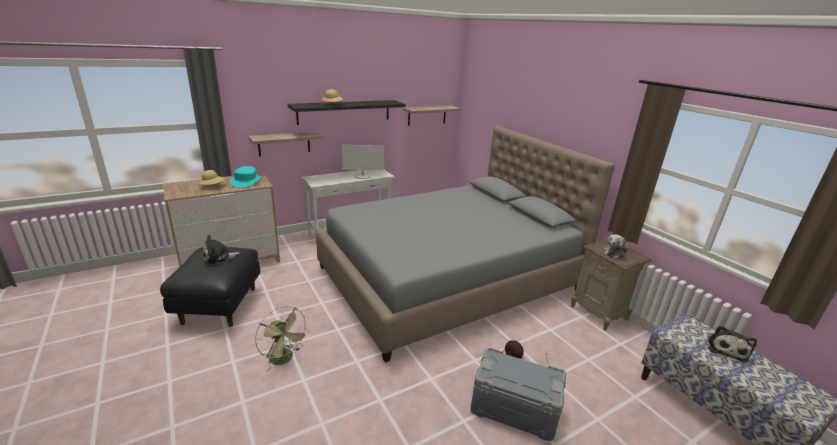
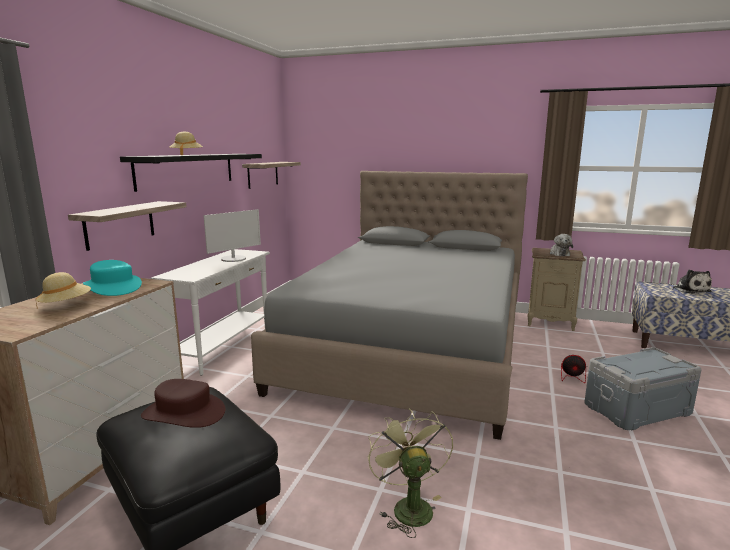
camera: 40 degrees left, 10 degrees down
plush toy [203,235,241,265] -> brown hat [141,379,225,428]
green fan [255,306,309,372] -> green fan turned 105 degrees counterclockwise [368,409,453,538]

